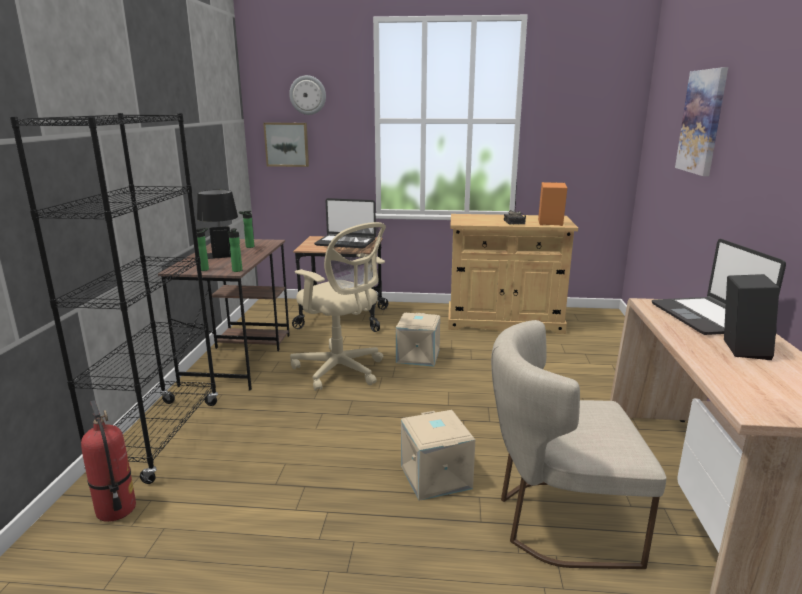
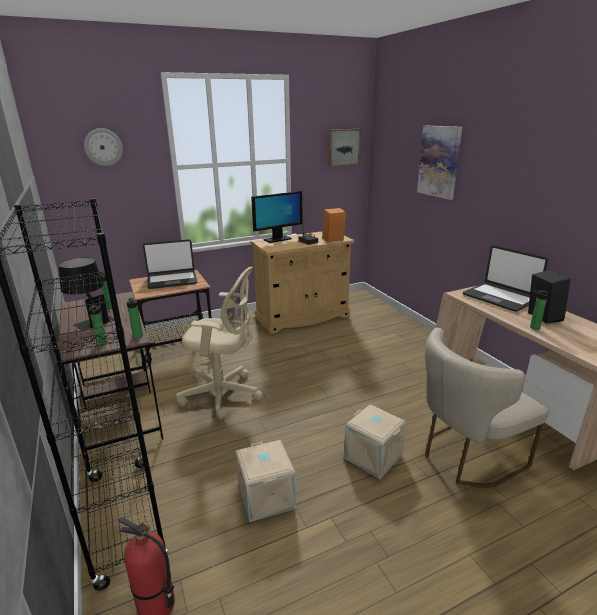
camera: 30 degrees left, 5 degrees up
picture [263,123,309,167] -> picture moved to [328,129,361,166]
beige storage box [396,313,440,366] -> beige storage box moved to [236,440,296,522]
none -> monitor [251,191,302,243]
none -> bottle [530,290,549,330]

